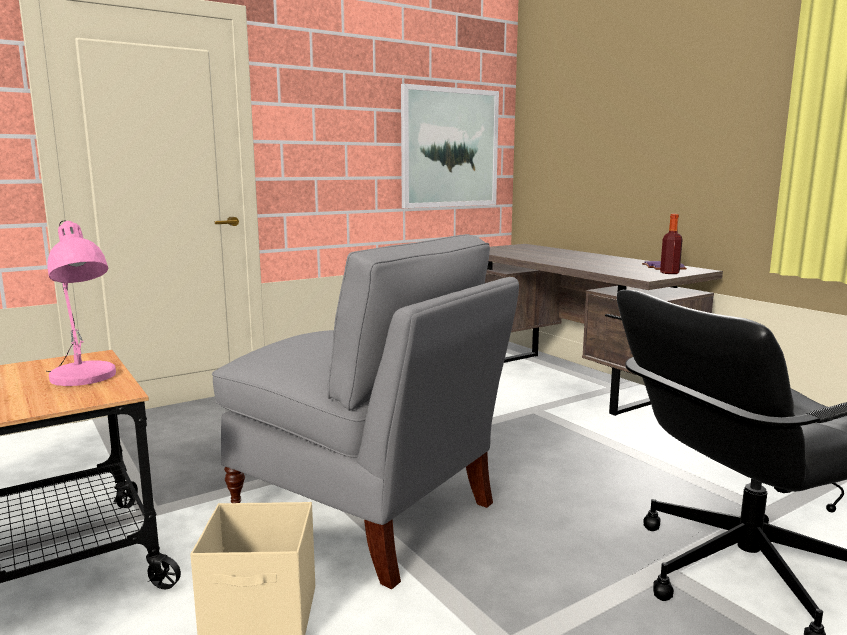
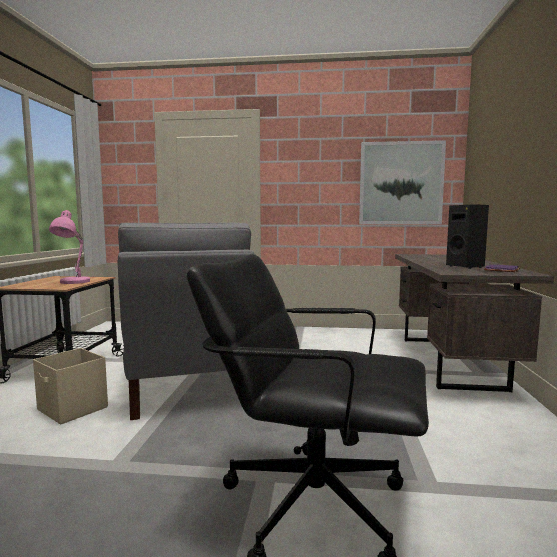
camera: 40 degrees right, 5 degrees down
bottle [660,214,683,274] -> none
none -> black speaker [446,205,489,269]

